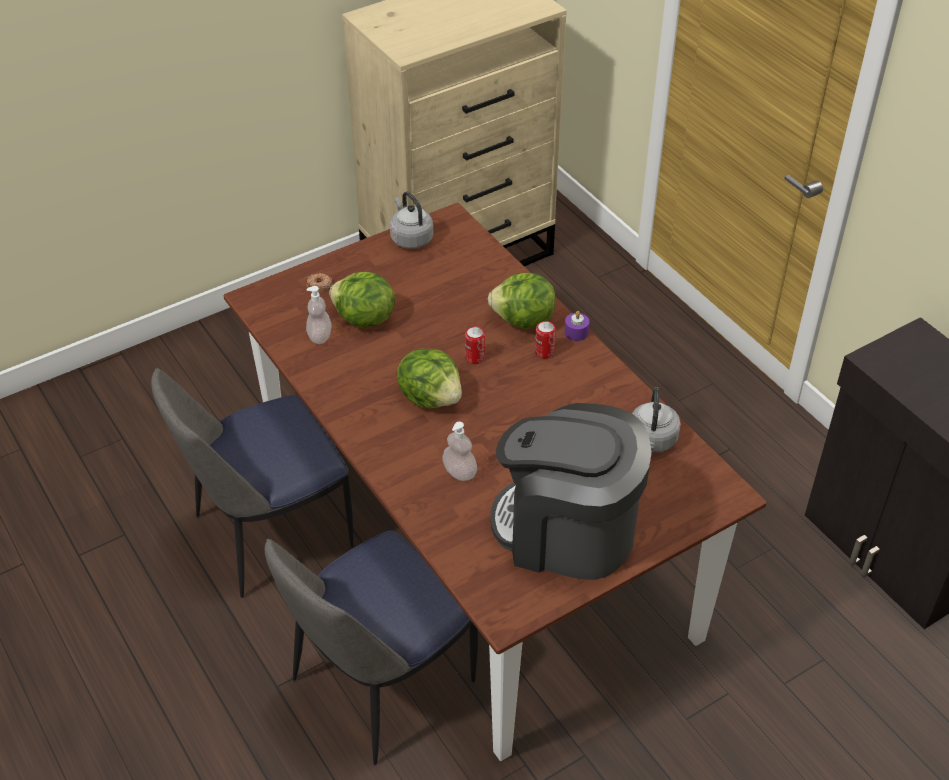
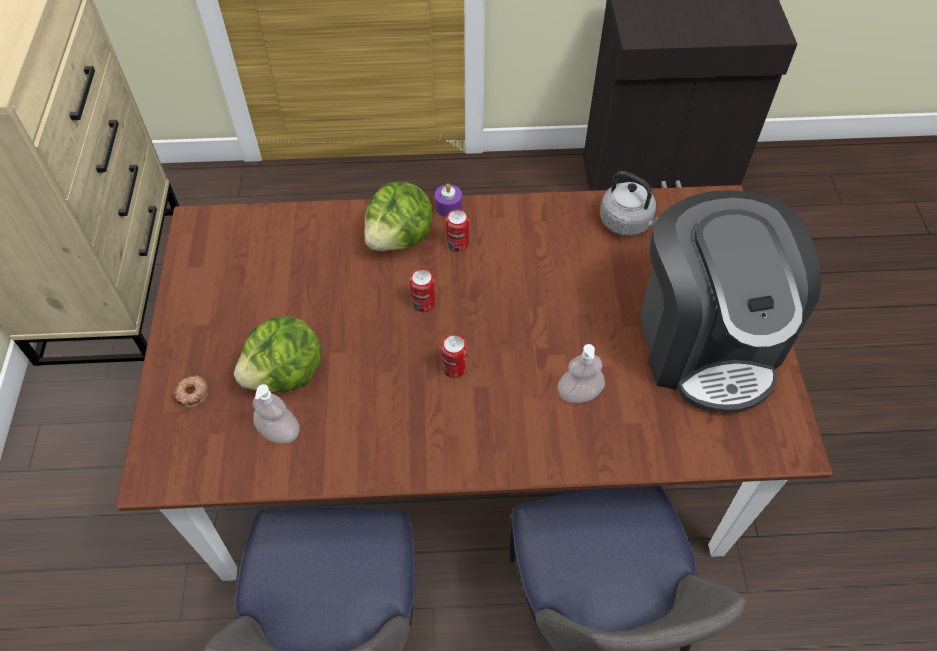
camera: 60 degrees left, 10 degrees up
grey kettle [390,192,433,249] -> none
lettuce [397,349,462,408] -> can [441,335,467,378]
coffee machine [490,403,652,580] -> coffee machine turned 60 degrees counterclockwise [641,190,821,413]

